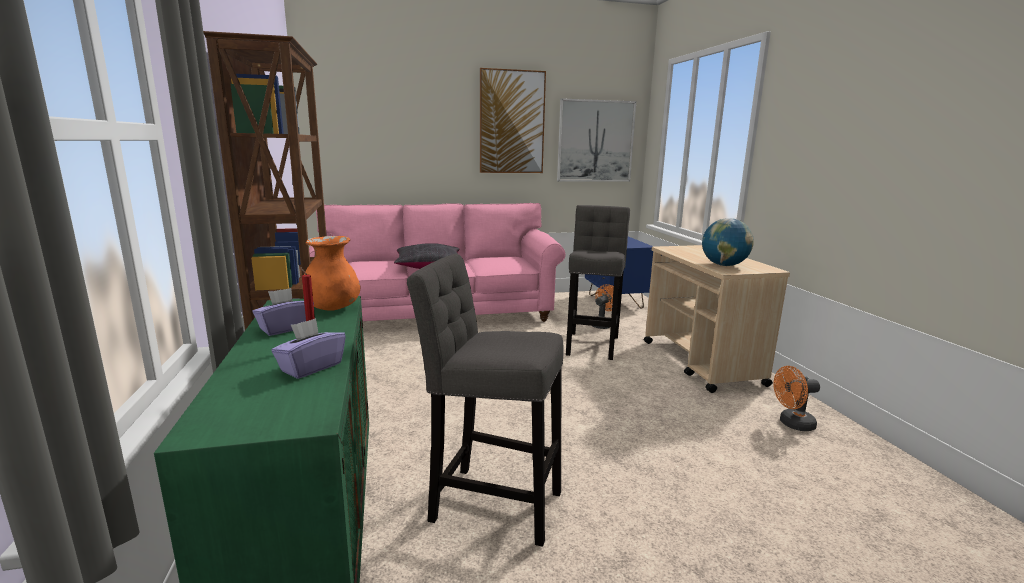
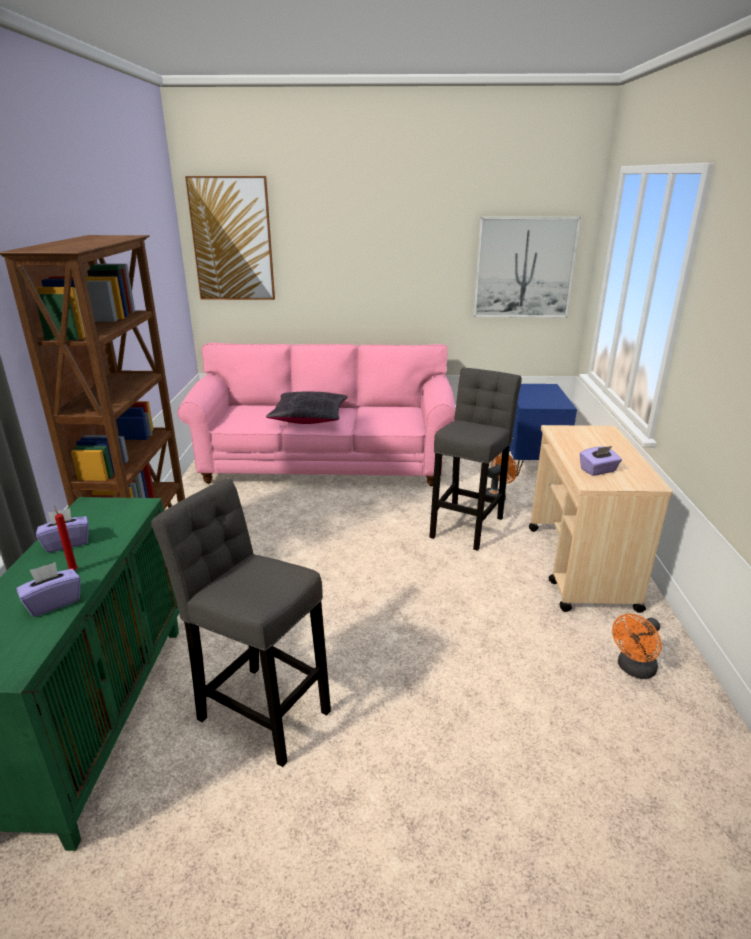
camera: 15 degrees right, 10 degrees up
orange vase [302,236,361,311] -> none
picture [480,68,546,173] -> picture moved to [185,176,275,300]
globe [702,218,754,266] -> purple tissue box [580,446,622,476]
orange fan [773,366,820,431] -> orange fan turned 45 degrees counterclockwise [612,614,662,679]

